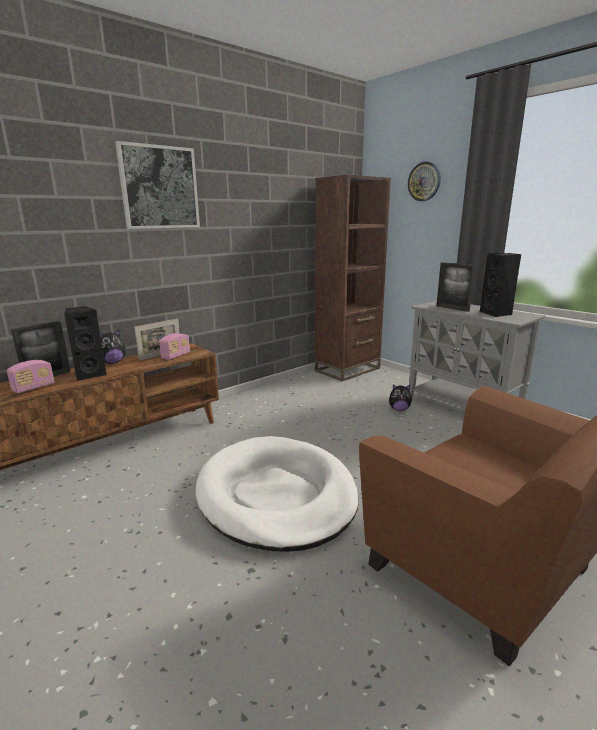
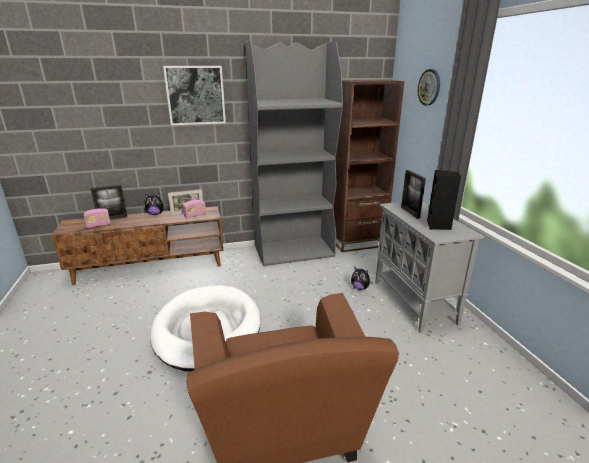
camera: 25 degrees right, 5 degrees up
black speaker [64,306,107,381] -> none
none -> grey bookcase [246,40,343,266]

